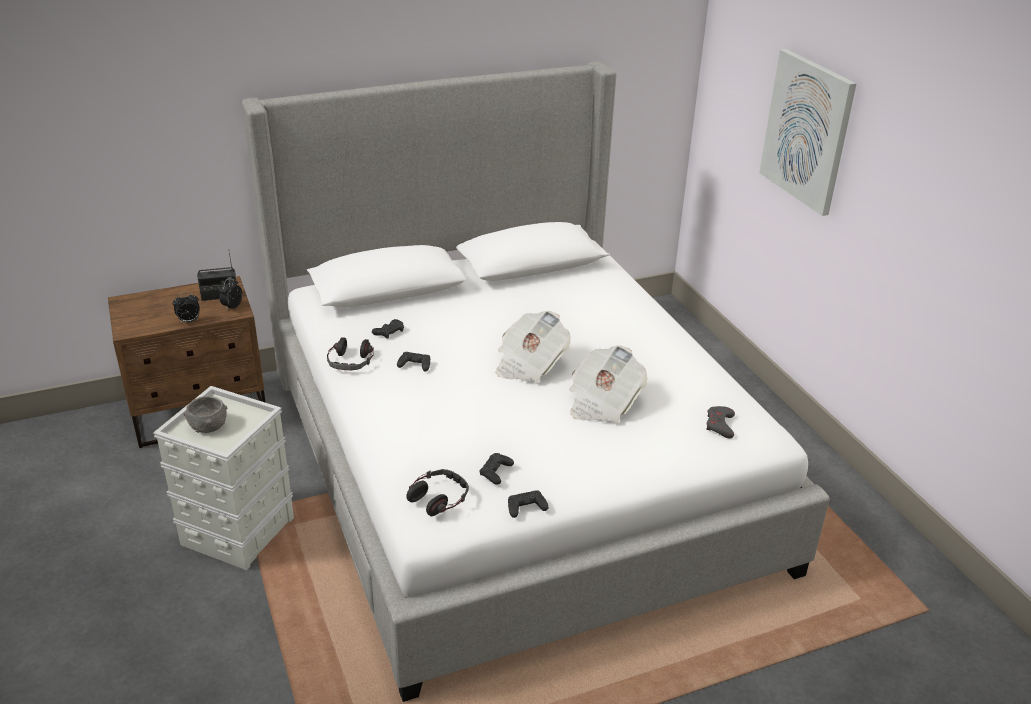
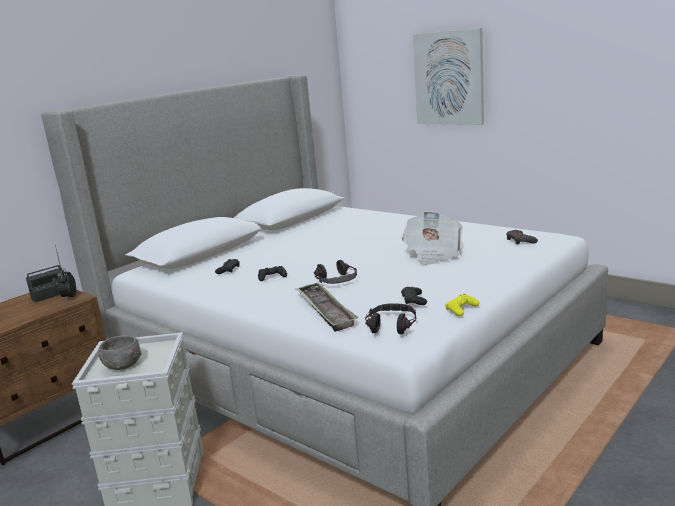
camera: 25 degrees left, 15 degrees down
alarm clock [172,292,200,323] -> none
headphones [327,337,374,370] -> headphones moved to [314,260,357,284]
newspaper [496,311,571,382] -> none
black game controller [508,490,548,518] -> yellow game controller [445,294,479,316]
none -> tray [295,283,358,332]

